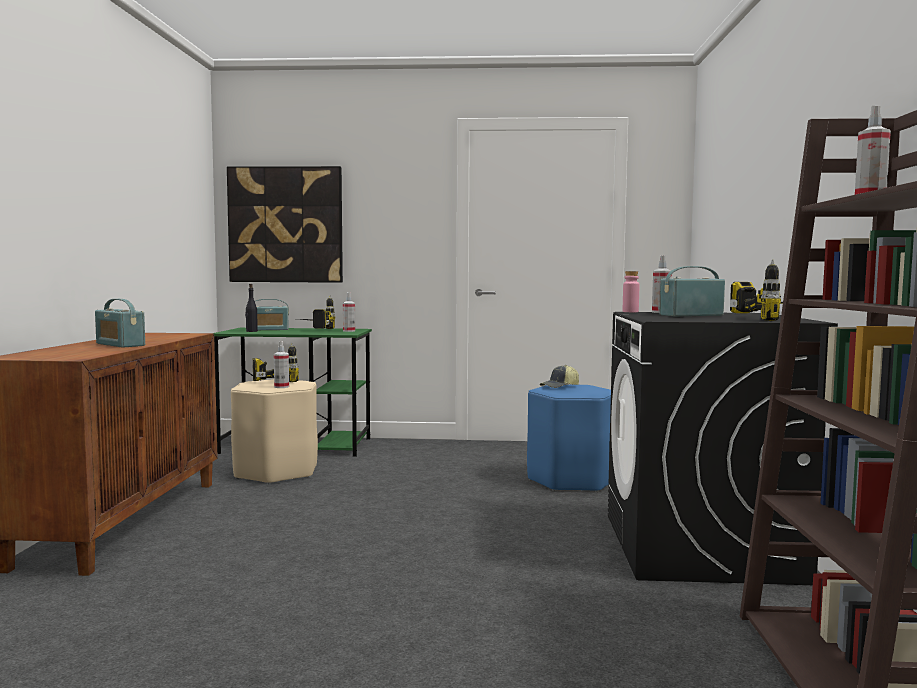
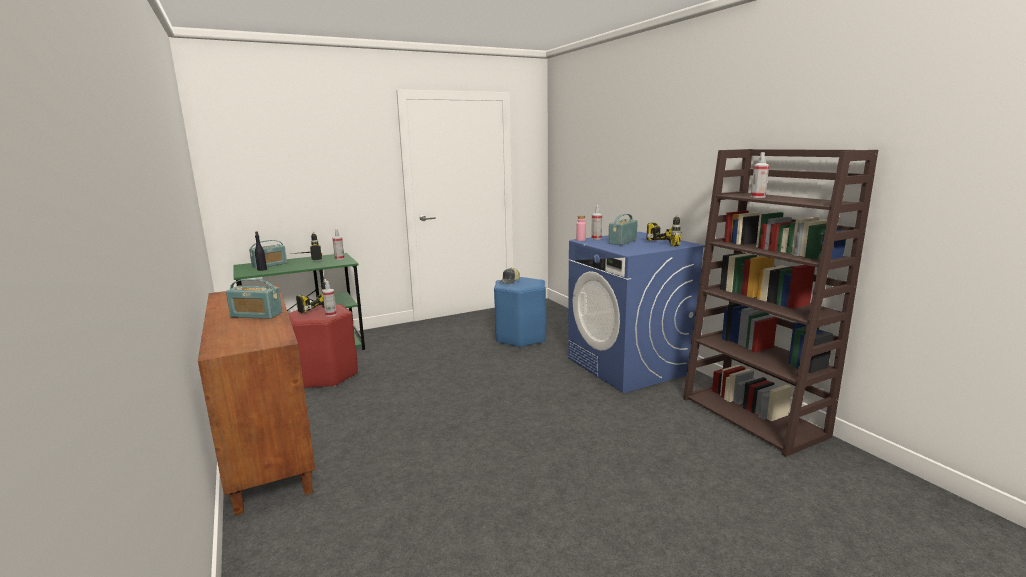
camera: 30 degrees left, 10 degrees up
picture [227,166,343,283] -> none
beige stool [231,379,318,485] -> red stool [288,304,358,388]
black washing machine [608,312,838,585] -> blue washing machine [568,232,705,393]

